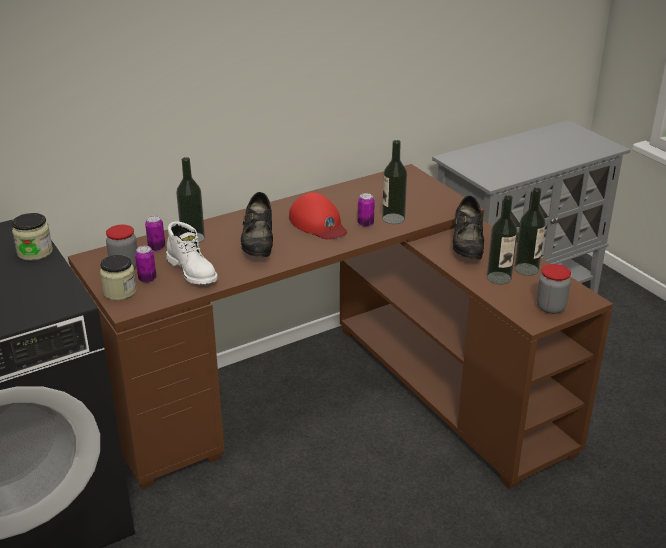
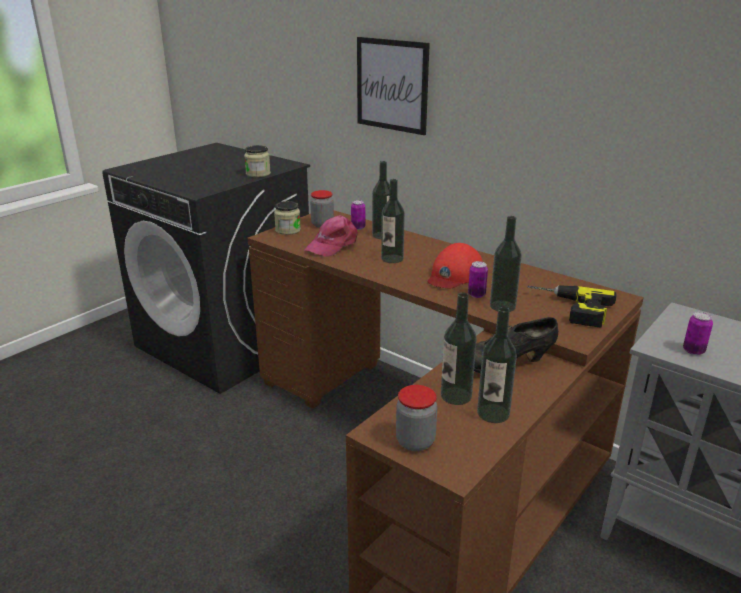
camera: 70 degrees right, 5 degrees down
can [135,246,156,283] -> can moved to [683,312,713,355]
white boot [166,221,217,284] -> pink cap [305,215,358,257]
black shoe [241,192,273,257] -> bottle [381,179,405,263]
none -> picture [357,37,430,135]
none -> power drill [527,285,617,328]

